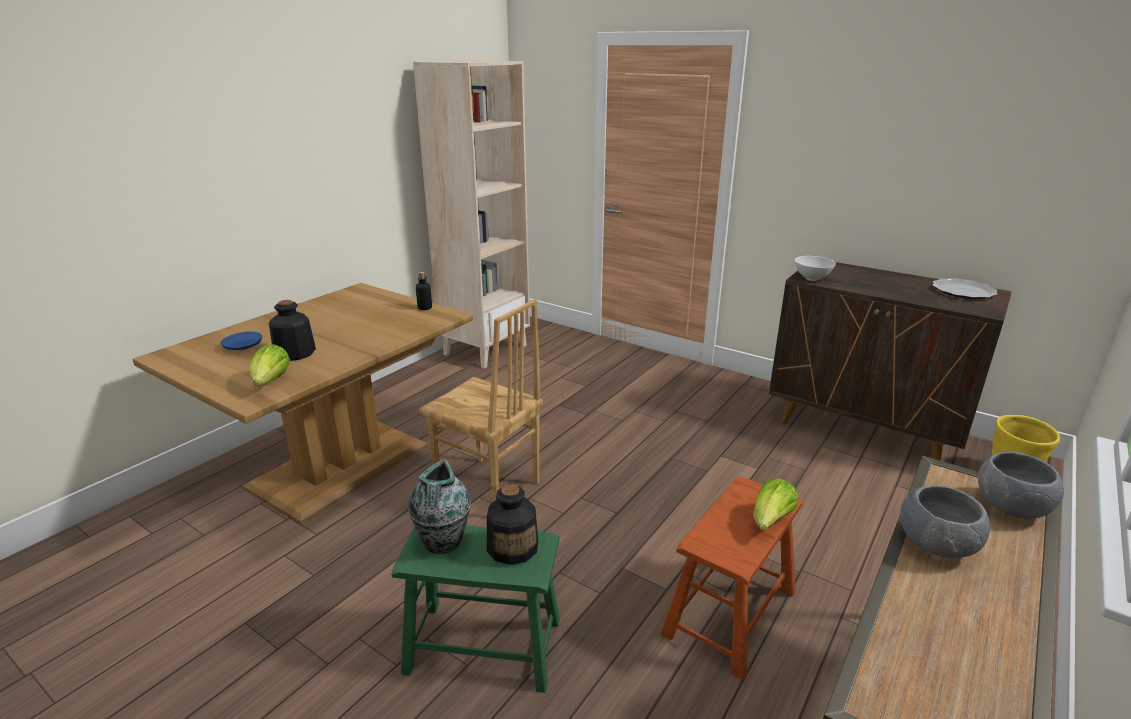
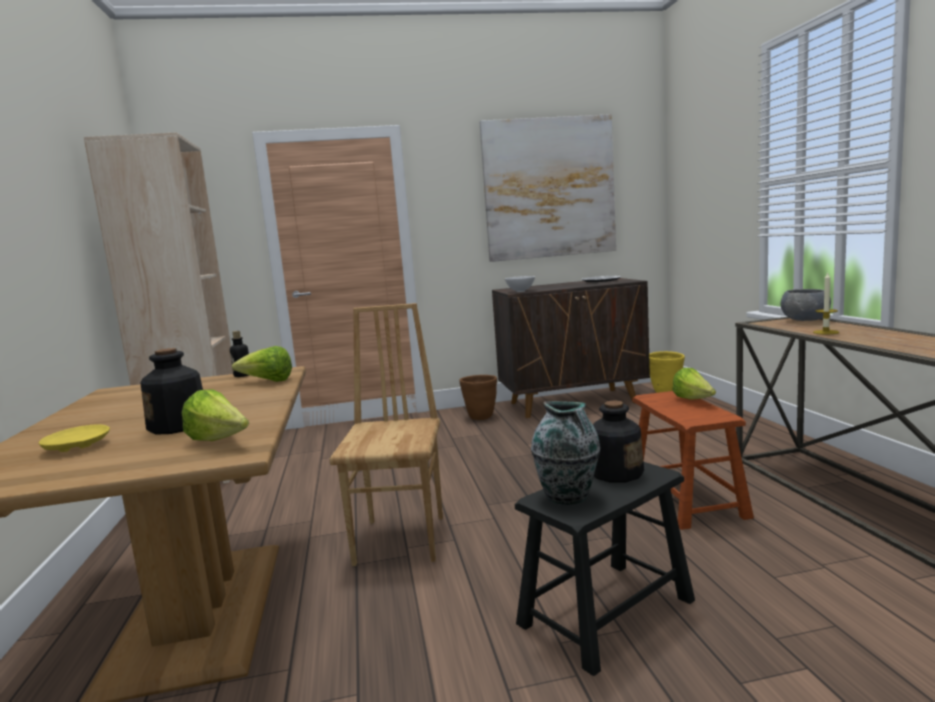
camera: 45 degrees left, 15 degrees down
blue plate [221,331,262,350] -> yellow plate [39,424,110,452]
green stool [392,525,560,693] -> black stool [515,462,695,676]
brown chair [419,300,543,502] -> brown chair turned 75 degrees counterclockwise [329,303,443,566]
grey bowl [900,485,990,558] -> candle [813,273,839,334]
none -> lettuce [232,346,292,382]
none -> brown planter [460,375,497,420]
none -> picture [480,114,616,262]

